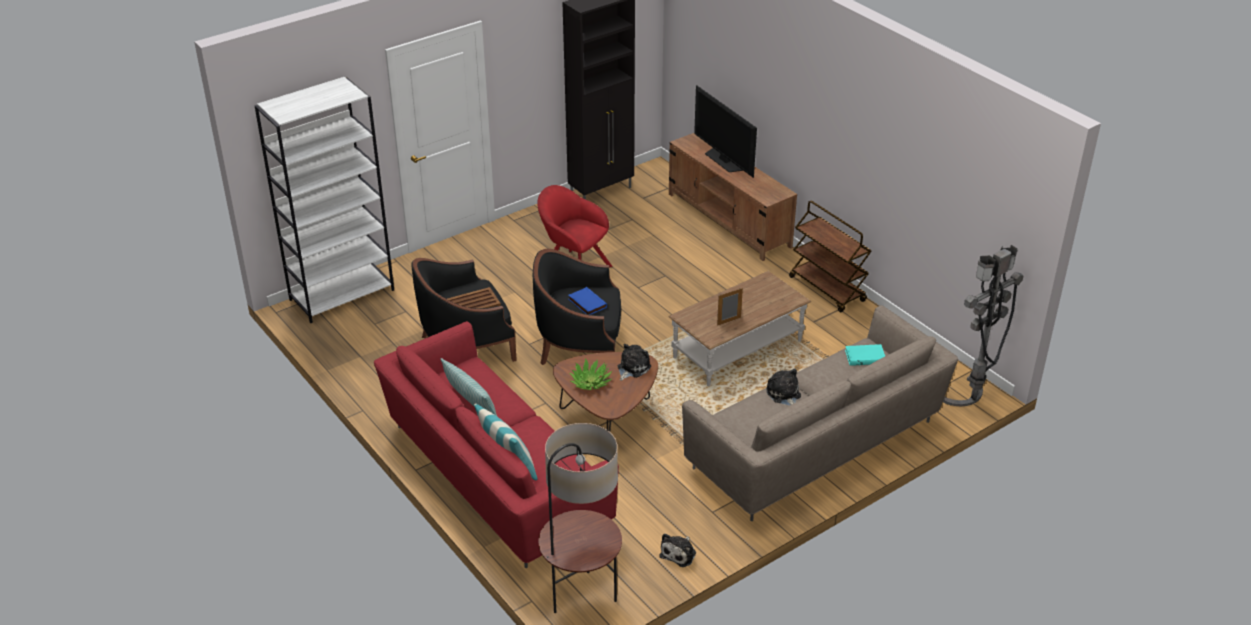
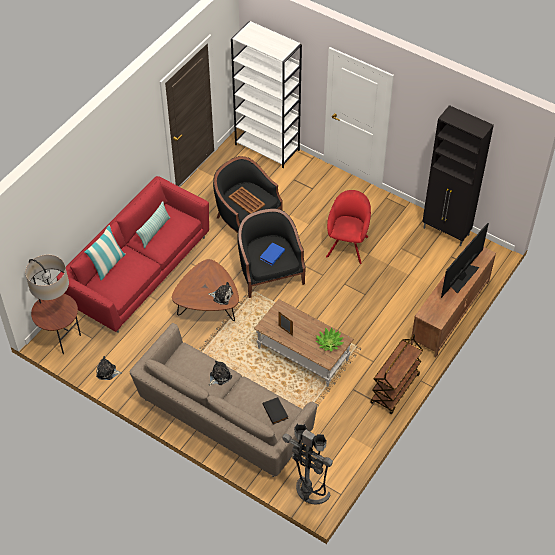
camera: 70 degrees right, 15 degrees up
potted plant [569,358,613,390] -> potted plant moved to [315,327,344,352]
turquoise book [845,344,885,366] -> black book [263,397,288,425]

